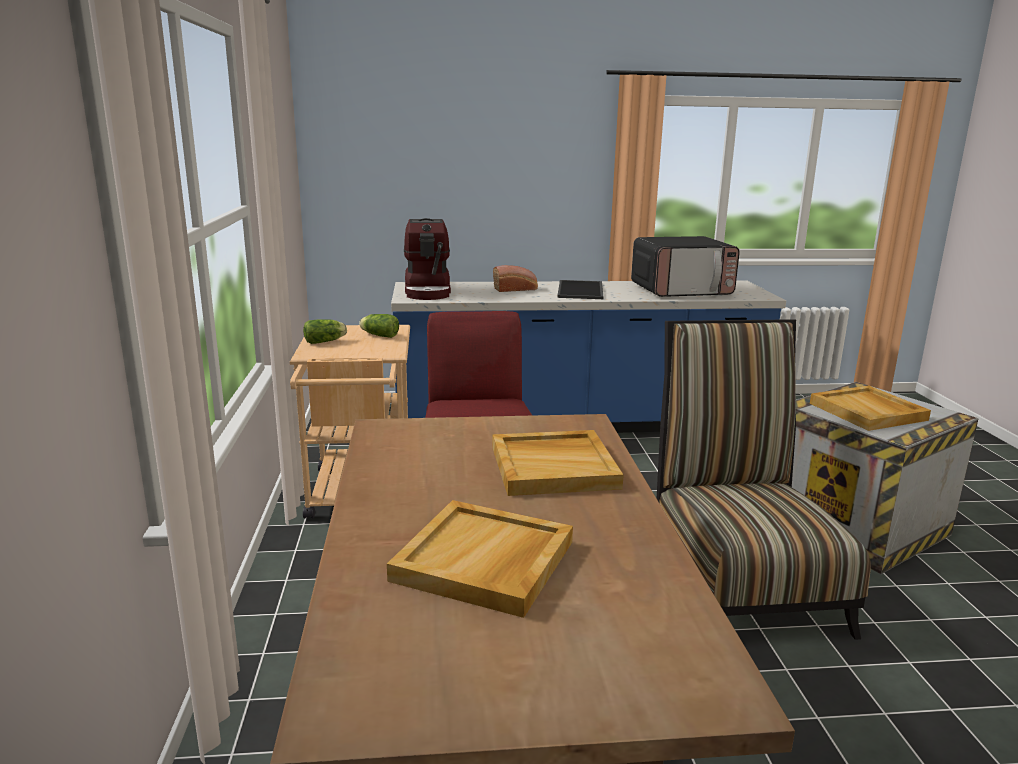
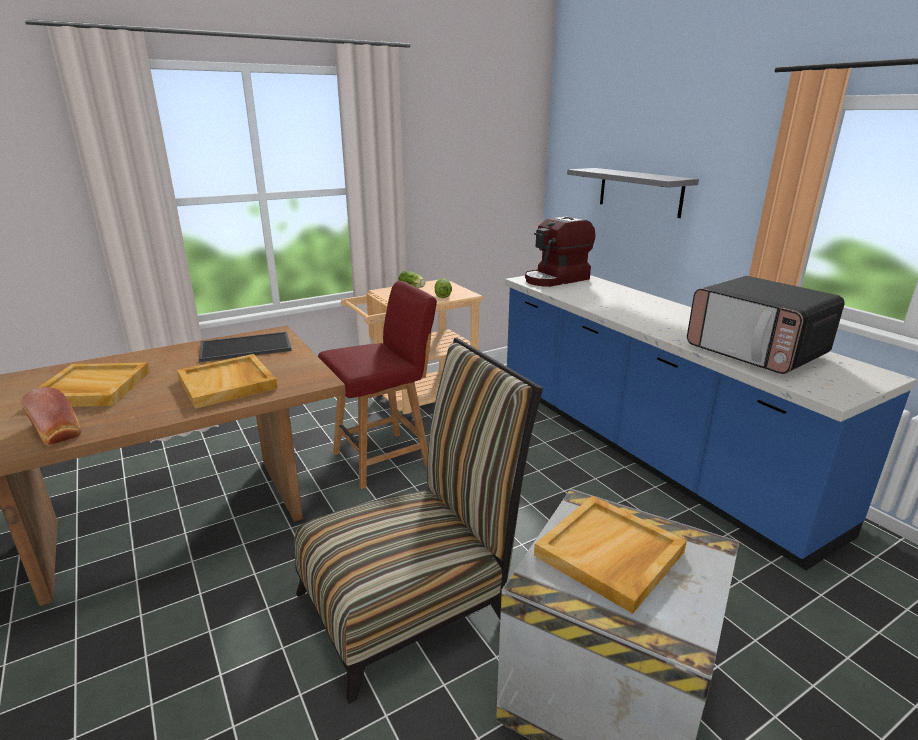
camera: 65 degrees right, 5 degrees up
bread [493,265,538,292] -> bread moved to [21,387,81,446]
tray [557,280,604,299] -> tray moved to [199,332,292,362]
none -> grey shelf [567,168,699,218]

